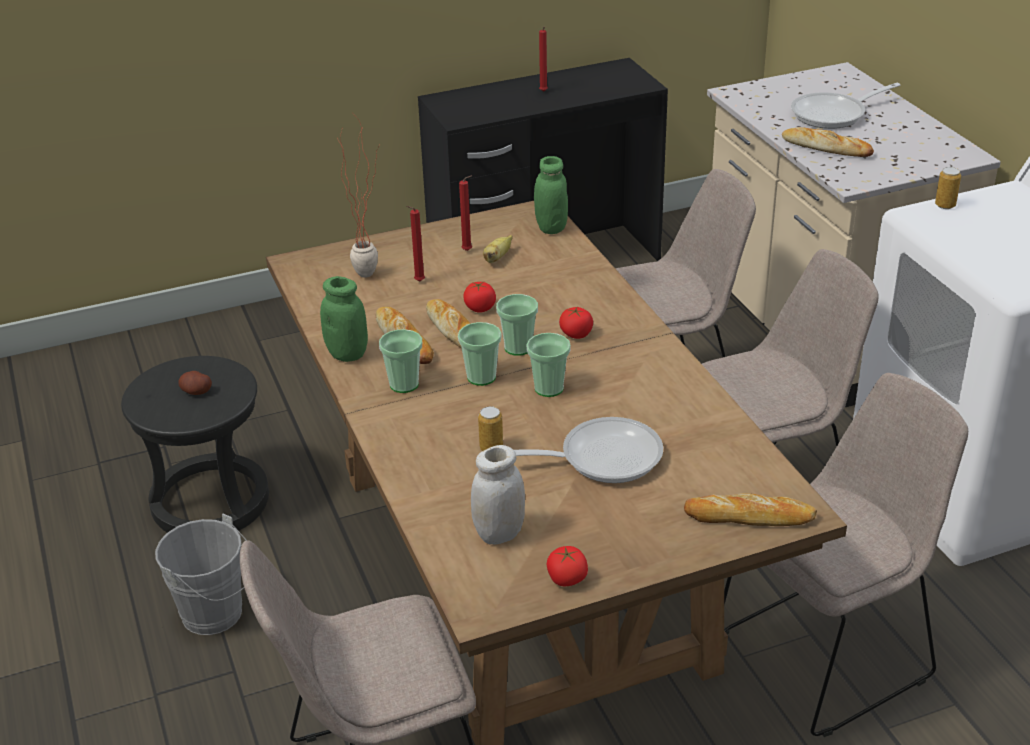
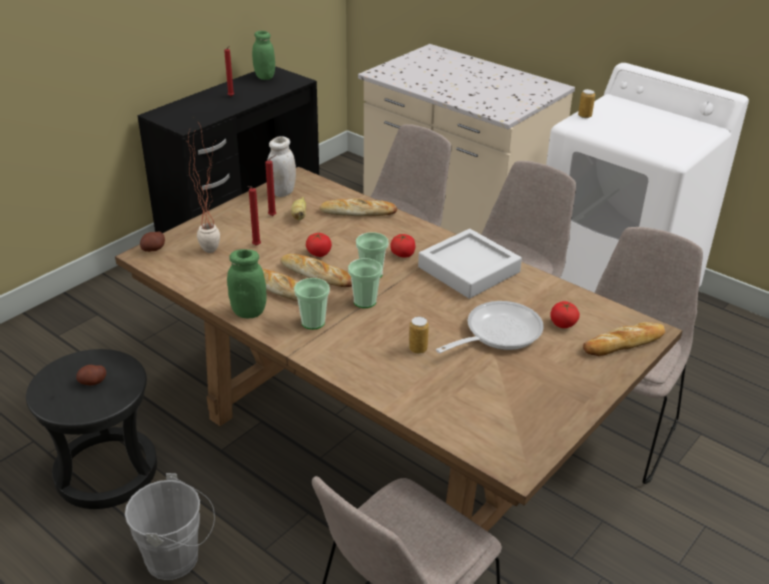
camera: 30 degrees left, 0 degrees up
white jar [471,445,525,545] -> white jar moved to [267,136,296,197]
cup [527,333,571,397] -> none
green jar [534,156,568,234] -> green jar moved to [252,31,275,80]
tomato [547,546,588,586] -> tomato moved to [550,301,580,328]
bread [782,128,874,157] -> bread moved to [319,198,397,216]
frying pan [791,83,900,129] -> none
none -> potato [140,232,165,252]
none -> grey tray [418,229,522,299]

